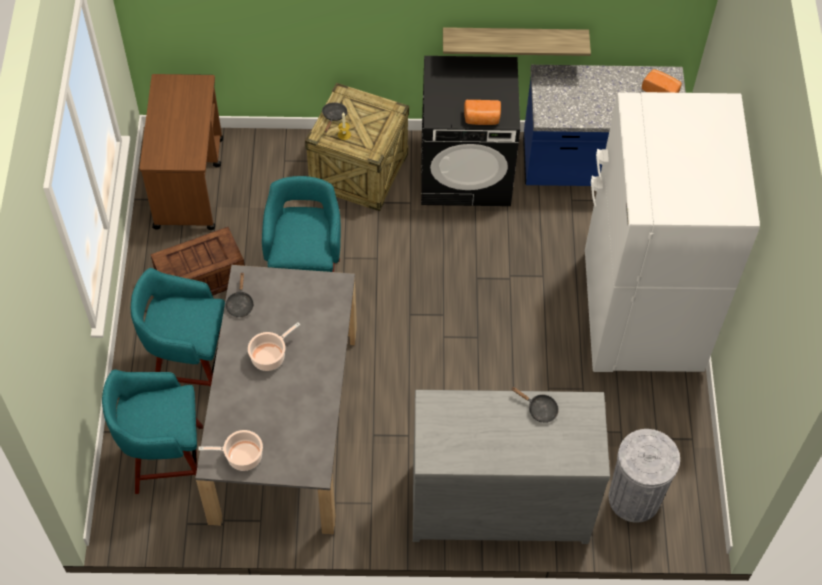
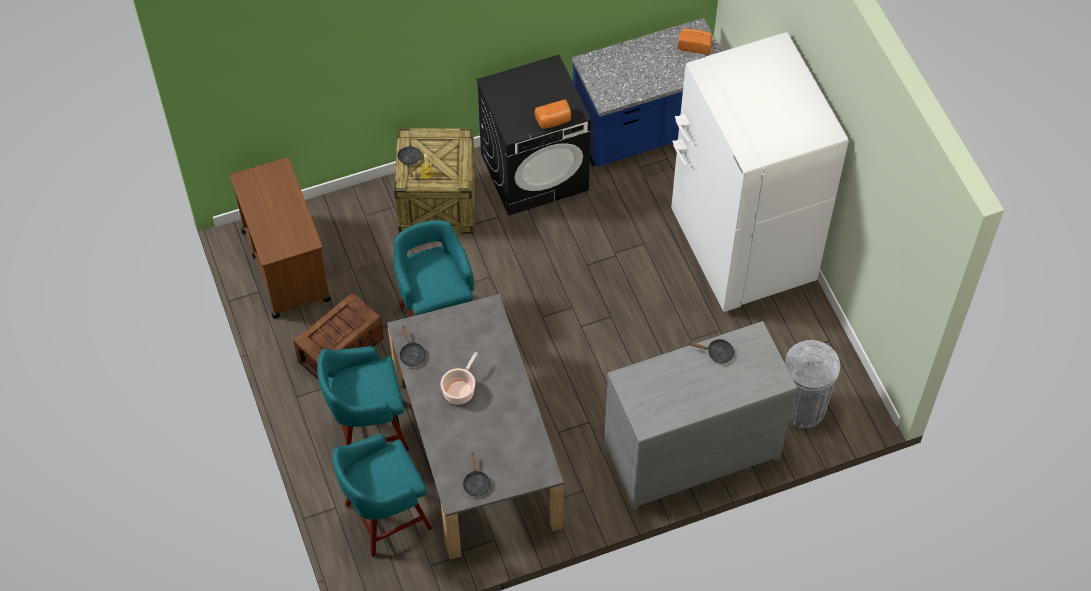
camera: 20 degrees left, 0 degrees up
cooking pot [199,430,263,471] -> black frying pan [463,451,491,497]
shelf [443,27,591,56] -> none

